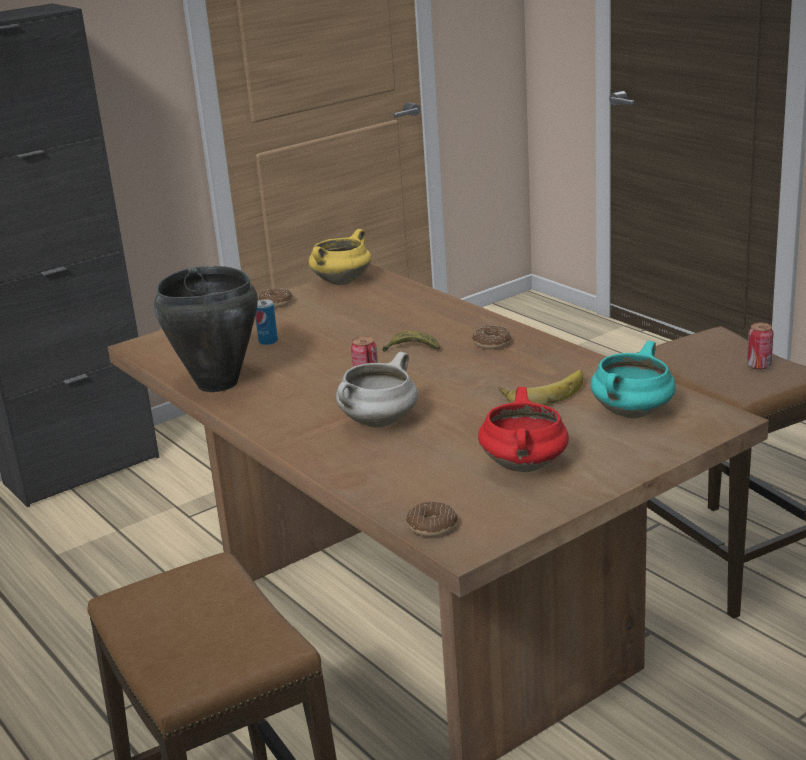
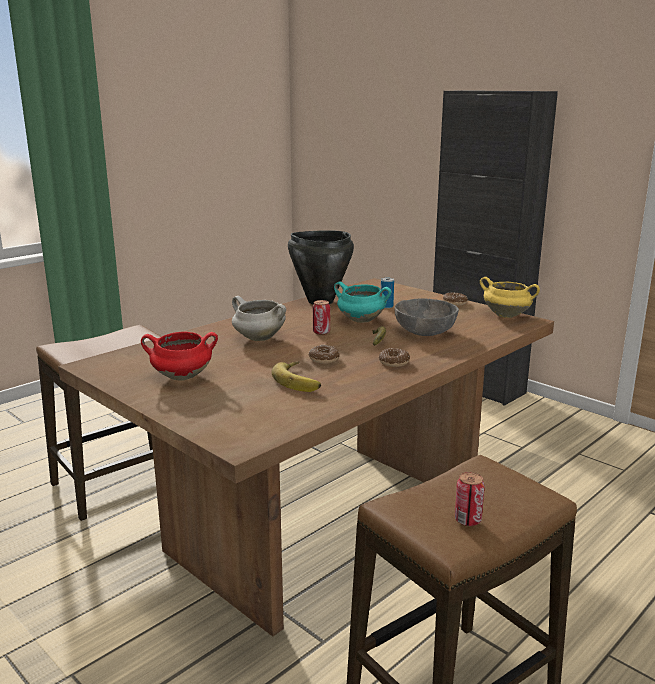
camera: 80 degrees right, 5 degrees down
donut [406,502,458,537] -> donut moved to [308,345,340,364]
turquoise cooking pot [591,341,676,419] -> turquoise cooking pot moved to [334,281,391,323]
none -> grey bowl [395,298,459,336]

